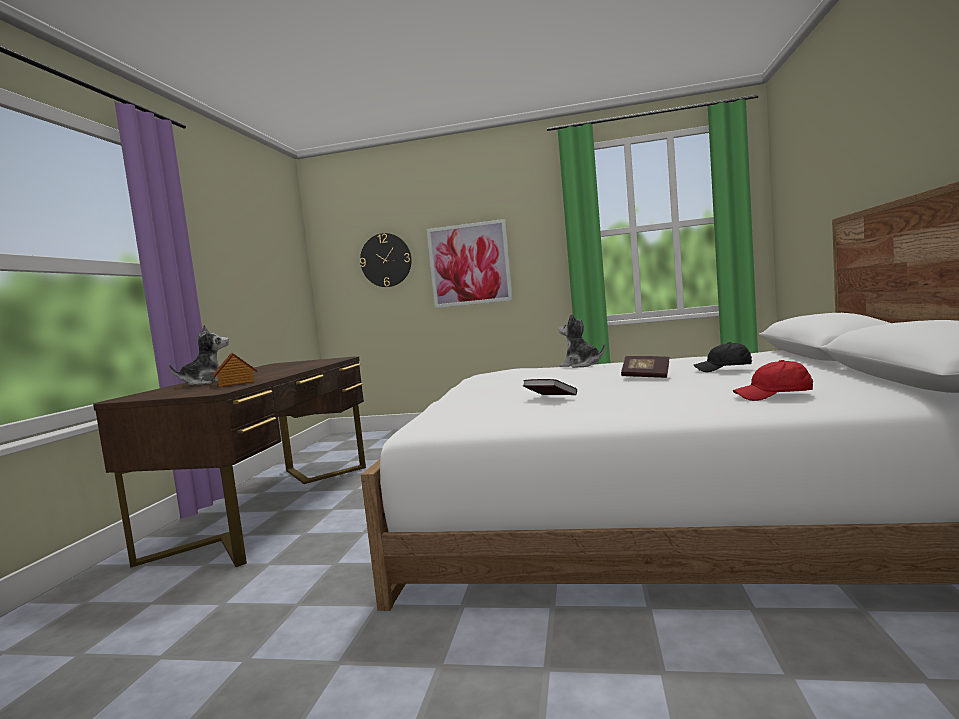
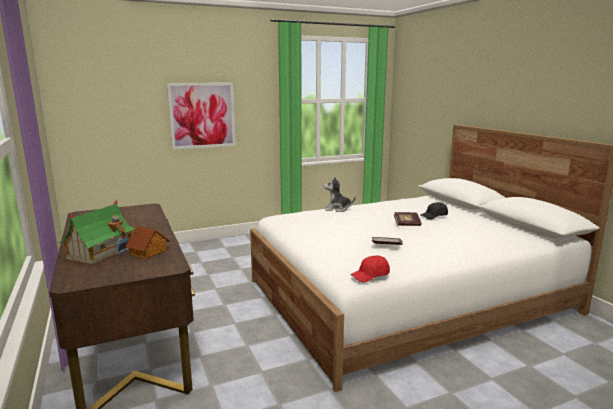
camera: 35 degrees left, 10 degrees up
plush toy [169,325,229,386] -> toy house [58,200,135,264]
wall clock [360,233,412,287] -> none
red cap [733,360,813,401] -> red cap moved to [350,256,390,282]

